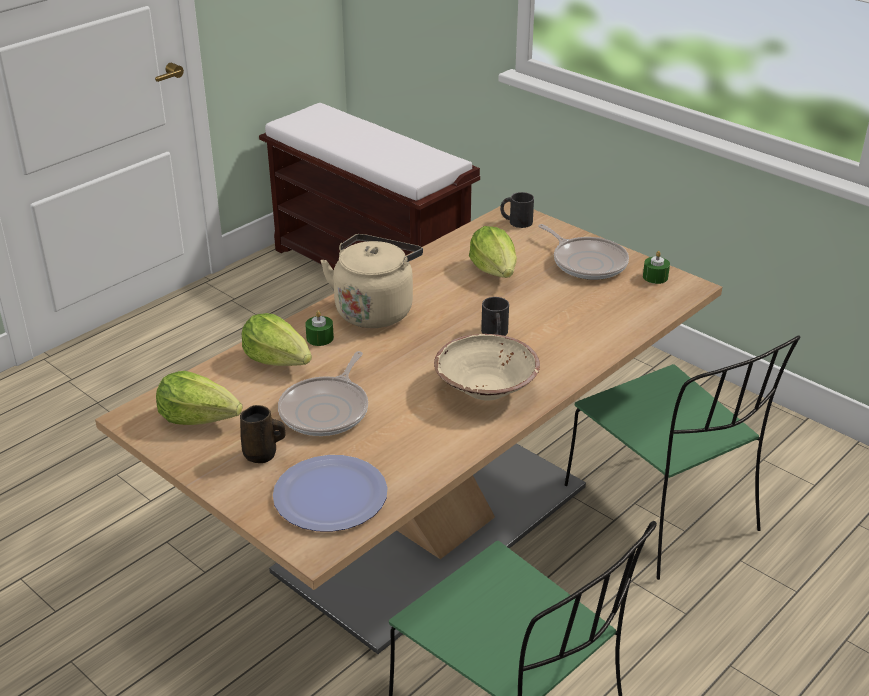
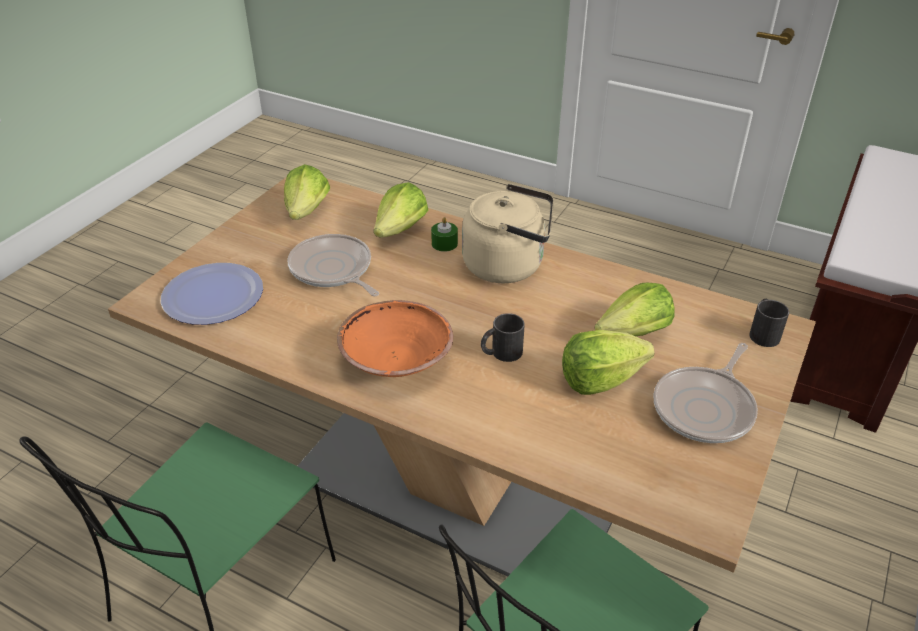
camera: 75 degrees right, 5 degrees up
brown mug [240,405,286,463] -> none
frying pan [278,351,368,436] -> frying pan turned 45 degrees clockwise [287,234,379,297]
beige bowl [434,334,540,401] -> orange bowl [337,300,453,377]
green candle [643,251,670,284] -> none
none -> lettuce [562,330,655,395]

